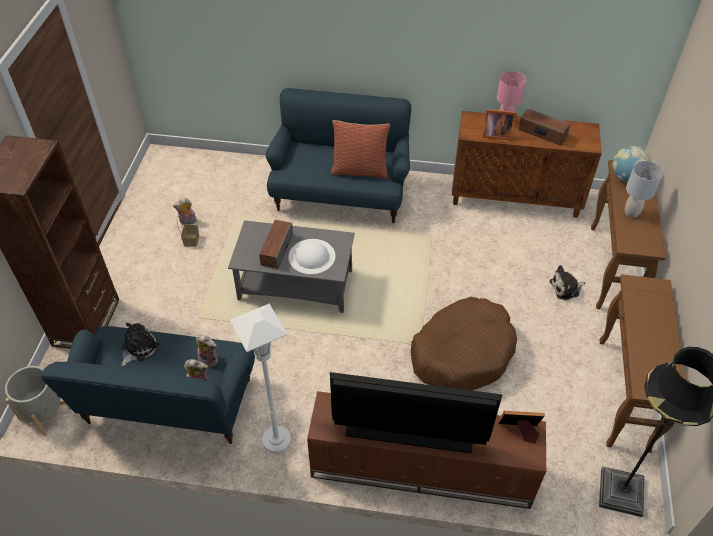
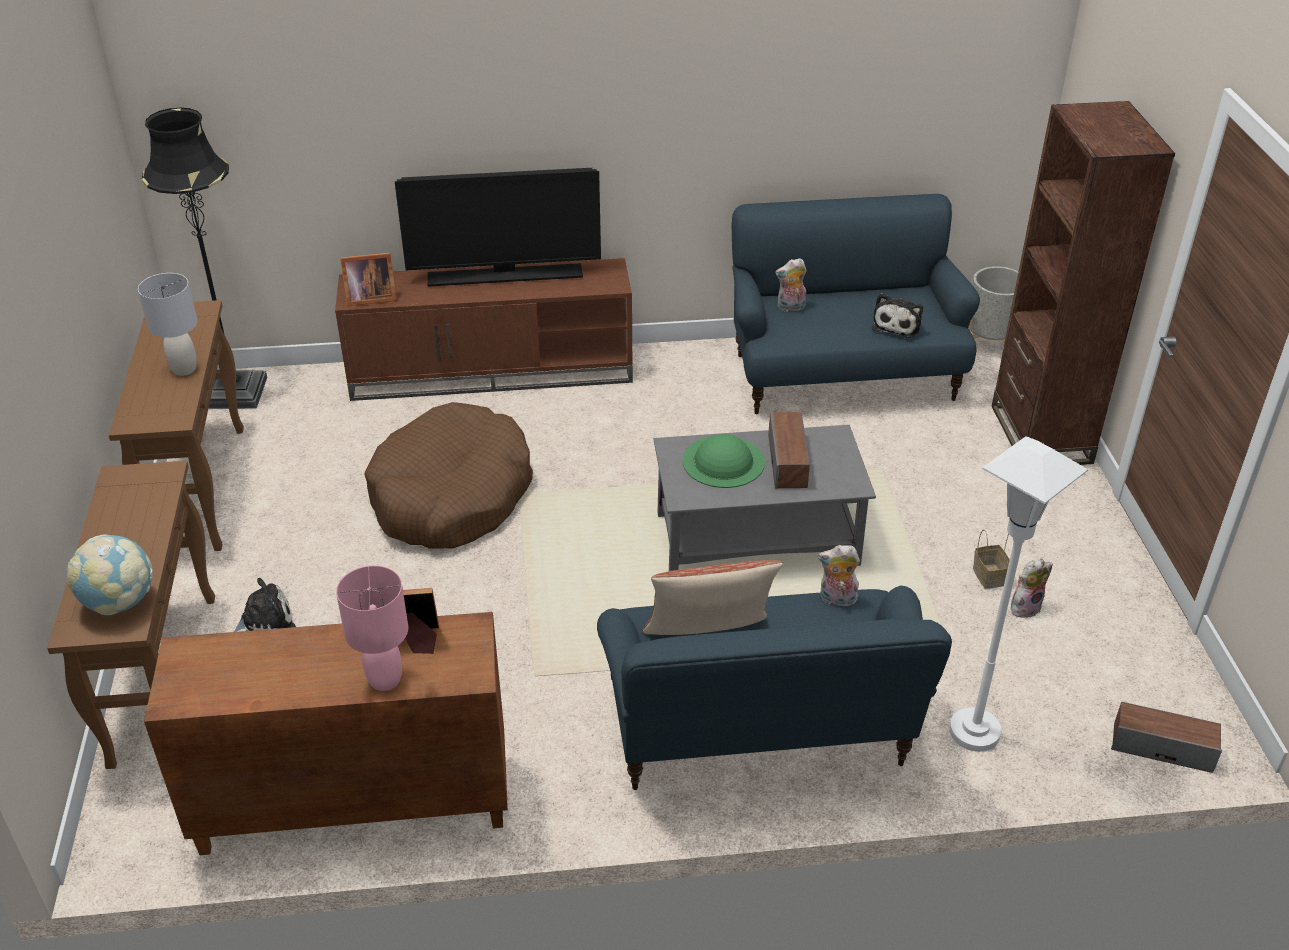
camera: 165 degrees right, 10 degrees down
plush toy [196,334,218,368] -> plush toy moved to [818,545,860,607]
white floor lamp [230,304,291,454] -> white floor lamp moved to [949,436,1088,752]
white hat [288,239,336,275] -> green hat [683,434,765,488]
speaker [518,108,571,145] -> speaker moved to [1111,702,1222,773]
grey table lamp [625,161,663,218] -> grey table lamp moved to [138,273,198,376]

